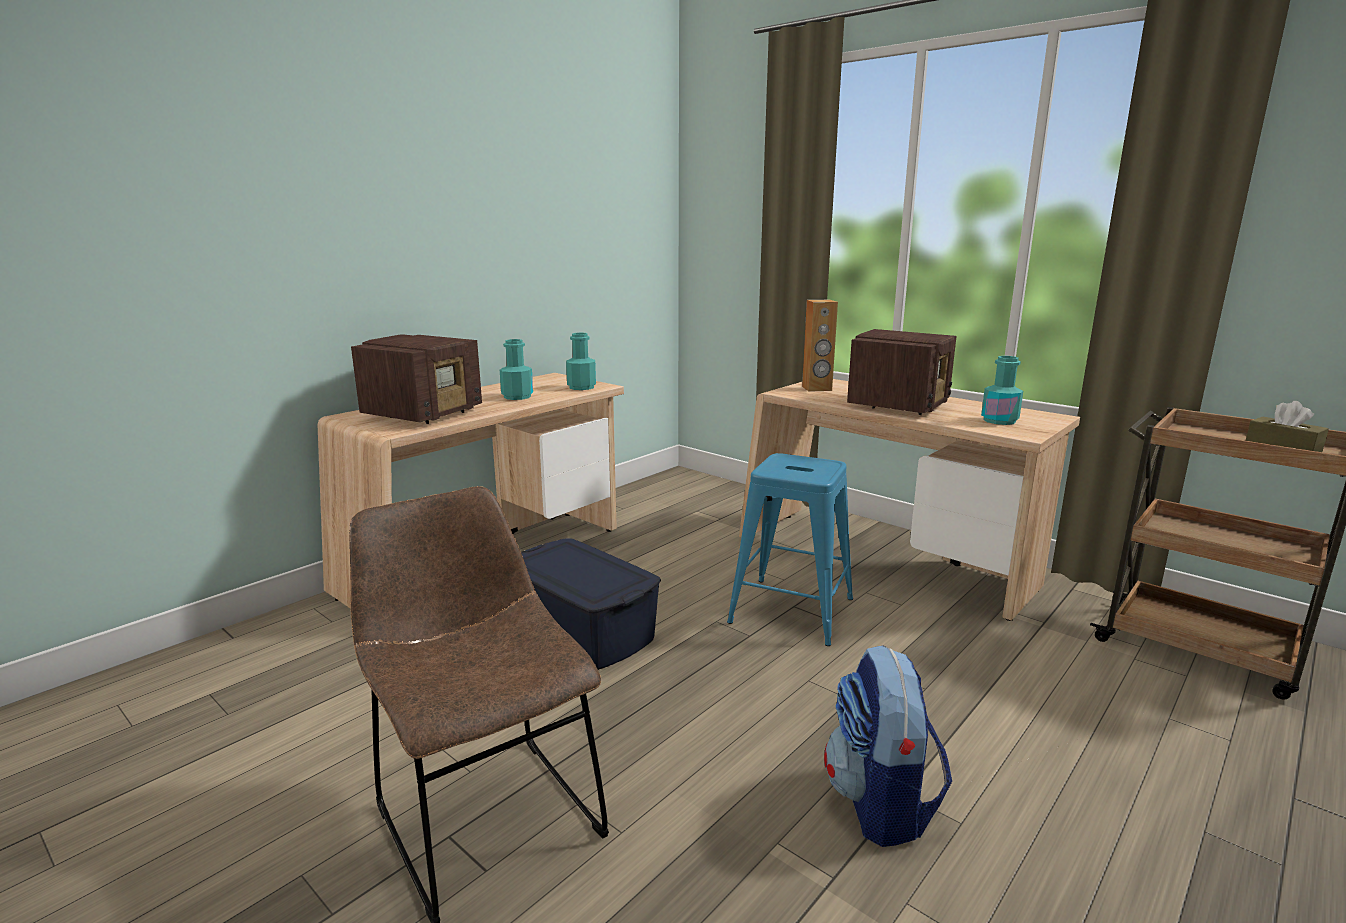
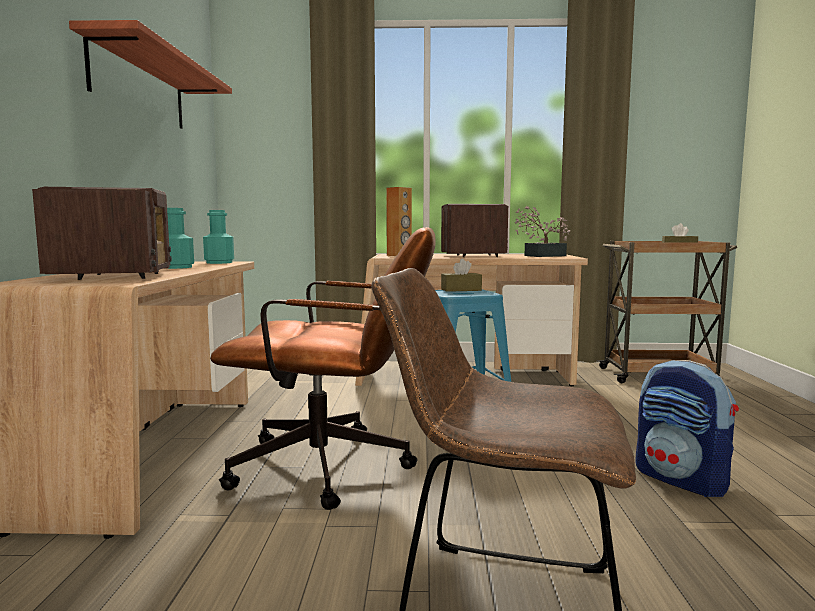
camera: 40 degrees left, 10 degrees down
blue storage box [521,538,661,670] -> brown office chair [210,227,436,510]
turquoise bottle [981,356,1023,425] -> potted plant [515,206,570,257]
none -> shelf [69,20,232,129]
none -> brown tissue box [441,259,482,292]

